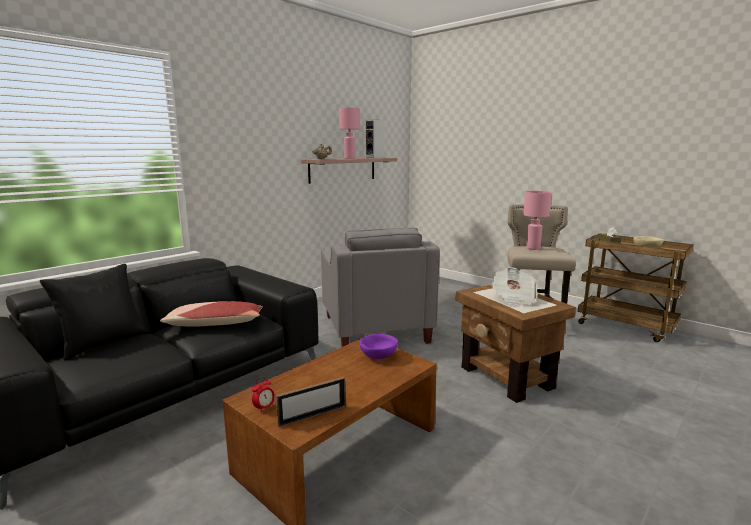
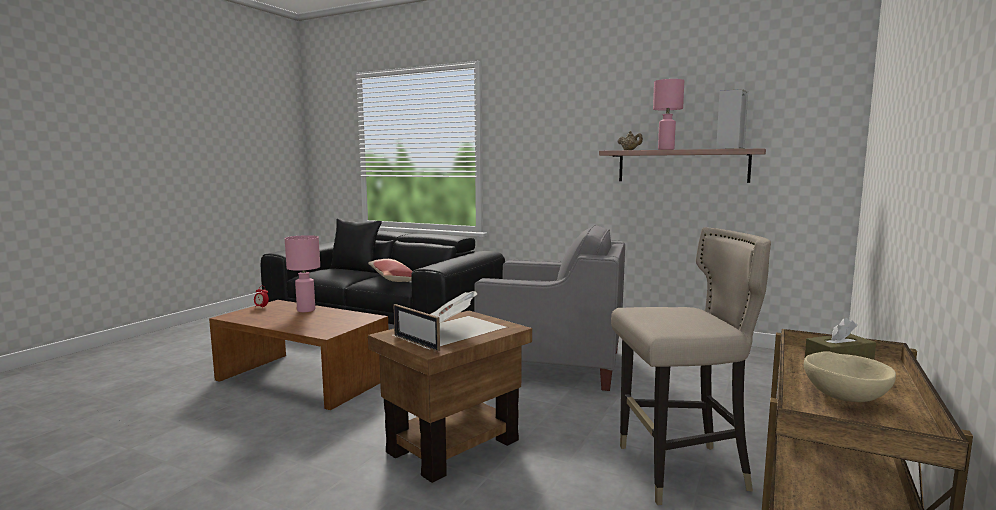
camera: 75 degrees right, 5 degrees down
picture frame [276,377,346,427] -> picture frame moved to [393,304,440,351]
grey armchair [321,228,440,347] -> grey armchair turned 135 degrees counterclockwise [474,225,625,391]
purple bowl [360,334,398,360] -> none
pink table lamp [523,191,552,250] -> pink table lamp moved to [285,235,320,312]

